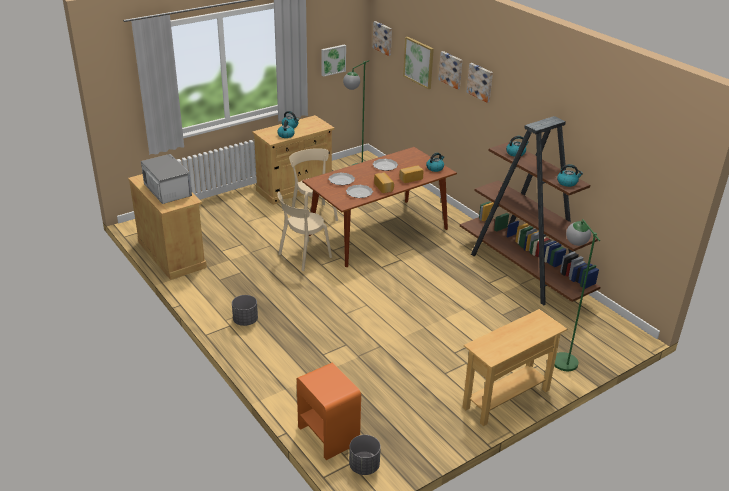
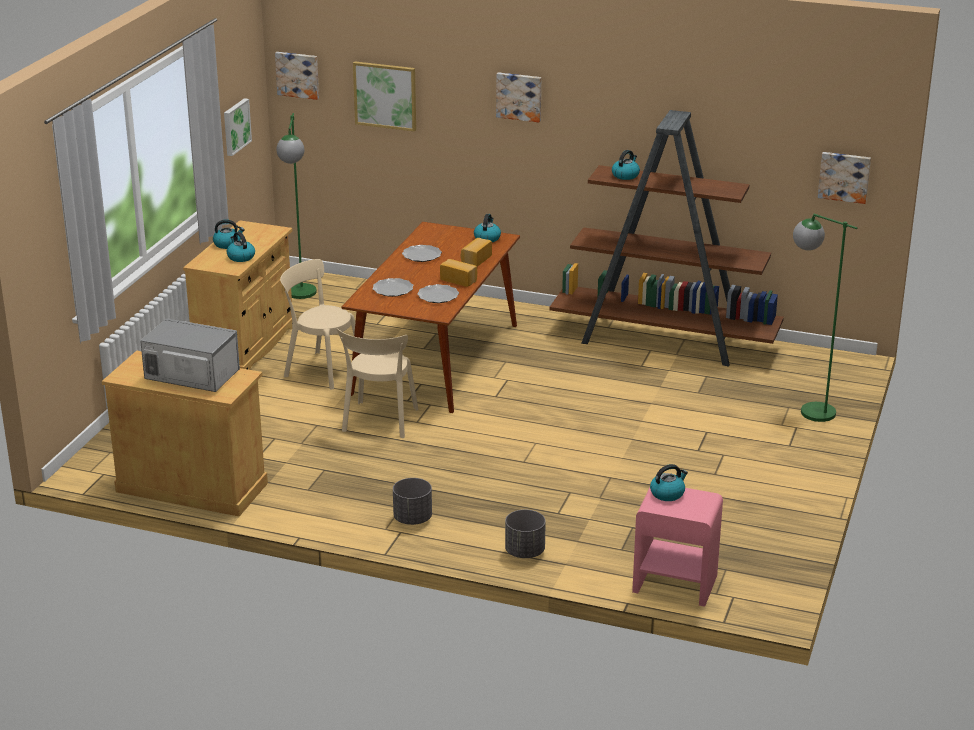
camera: 35 degrees left, 5 degrees down
orange nightstand [297,363,361,460] -> pink nightstand [632,488,723,607]
grey planter [349,435,381,475] -> grey planter moved to [505,510,546,558]
picture [438,51,462,89] -> picture moved to [818,152,871,204]
beige console table [462,309,567,426] -> none
kettle [557,164,583,187] -> kettle moved to [650,464,688,501]

